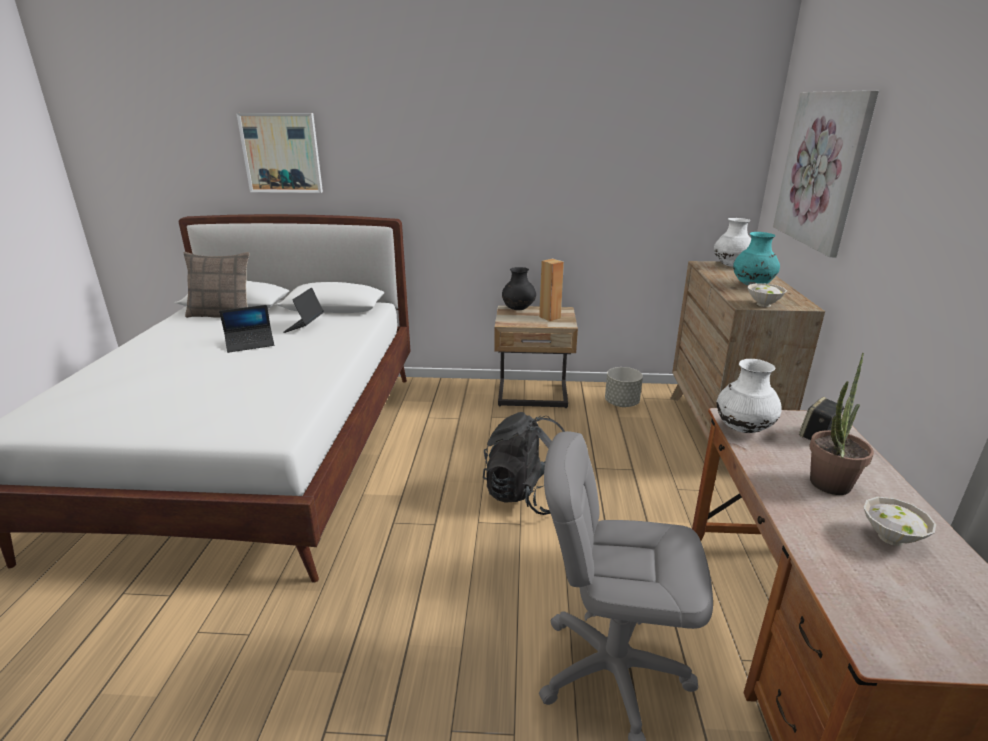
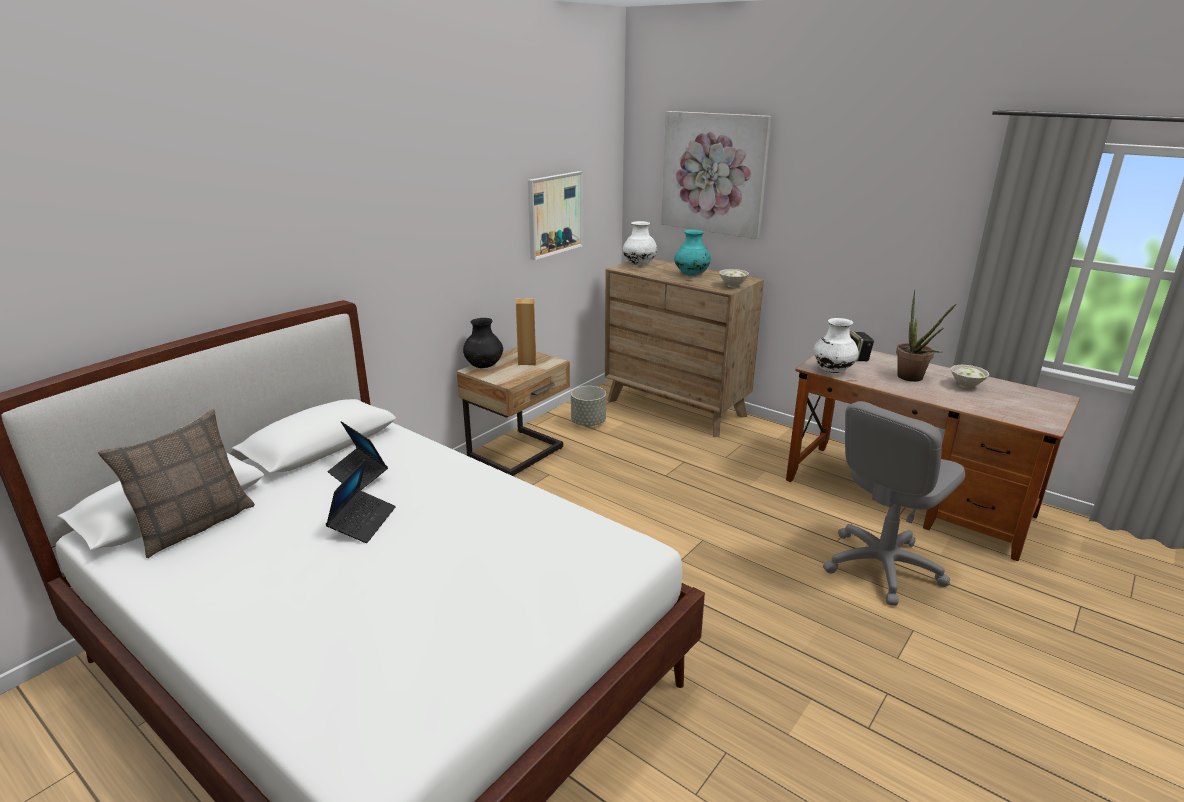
camera: 55 degrees left, 0 degrees up
picture [236,113,323,193] -> picture moved to [528,171,583,260]
black backpack [483,412,565,515] -> none

